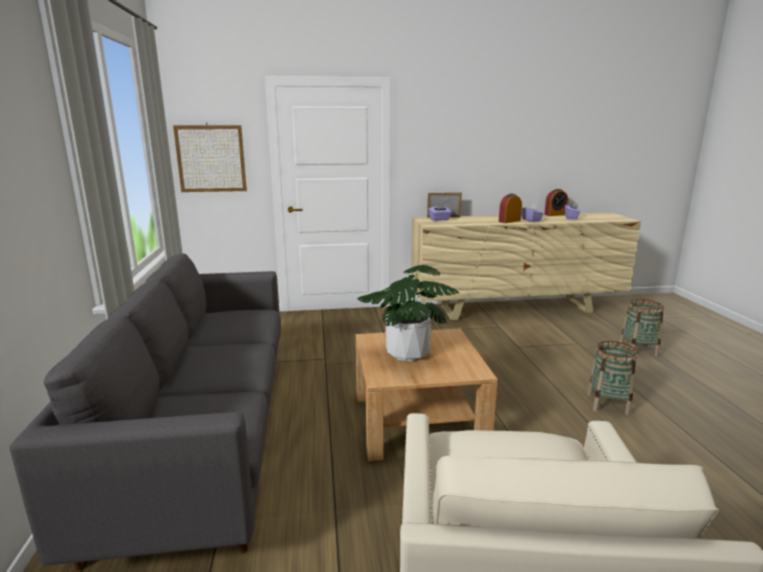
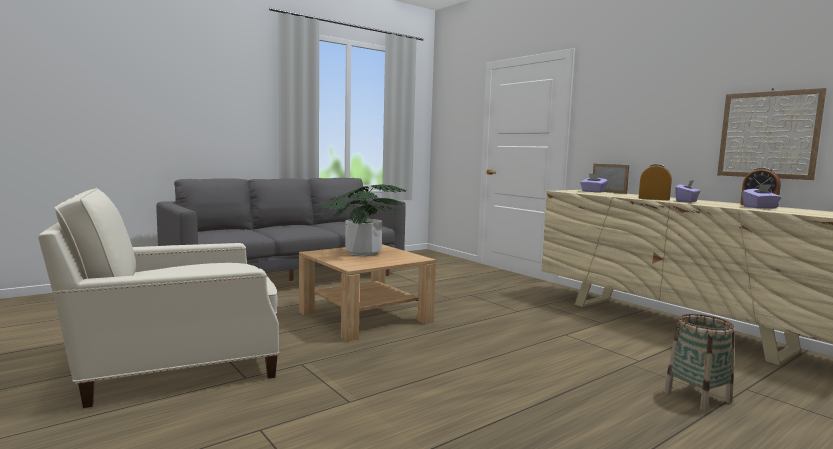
camera: 60 degrees right, 10 degrees down
picture [173,123,247,192] -> picture moved to [717,88,827,180]
basket [587,341,638,415] -> none

